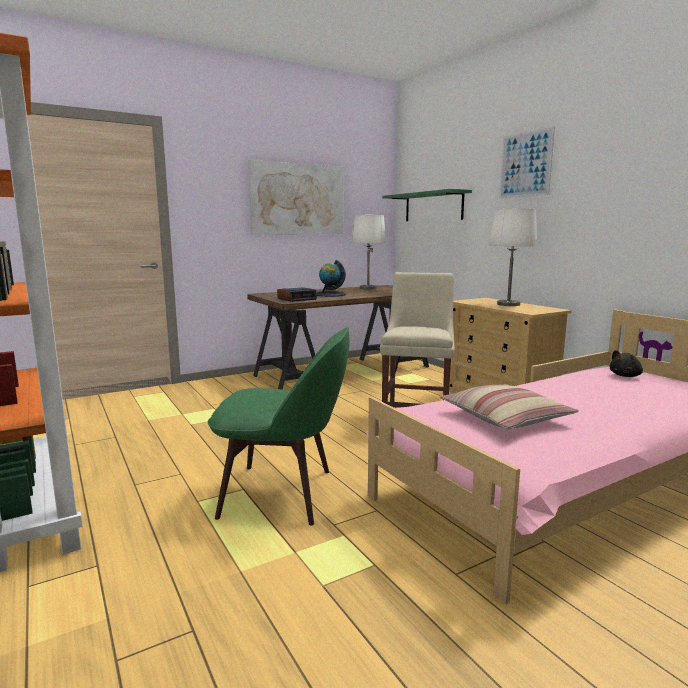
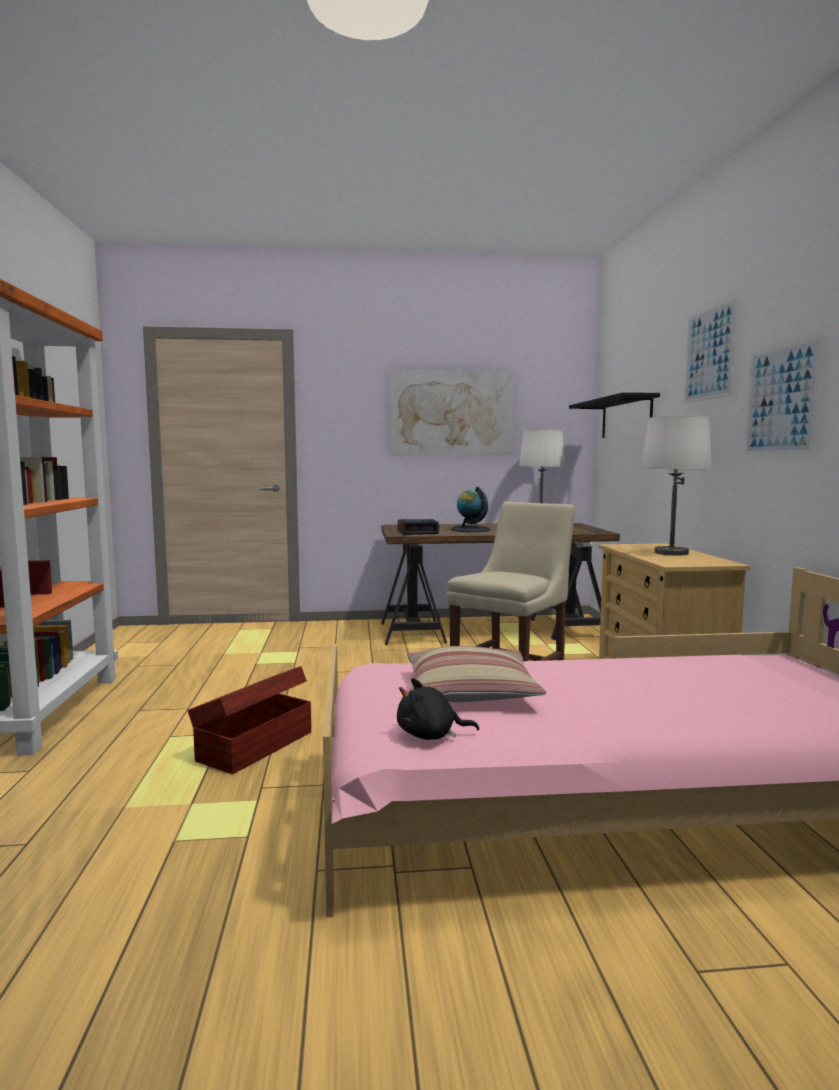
camera: 25 degrees right, 5 degrees down
green chair [208,327,350,525] -> brown storage box [188,666,311,774]
green shelf [383,189,472,221] -> black shelf [569,392,660,438]
black plush toy [609,350,643,377] -> black plush toy moved to [397,678,479,740]
none -> picture [745,336,822,454]

